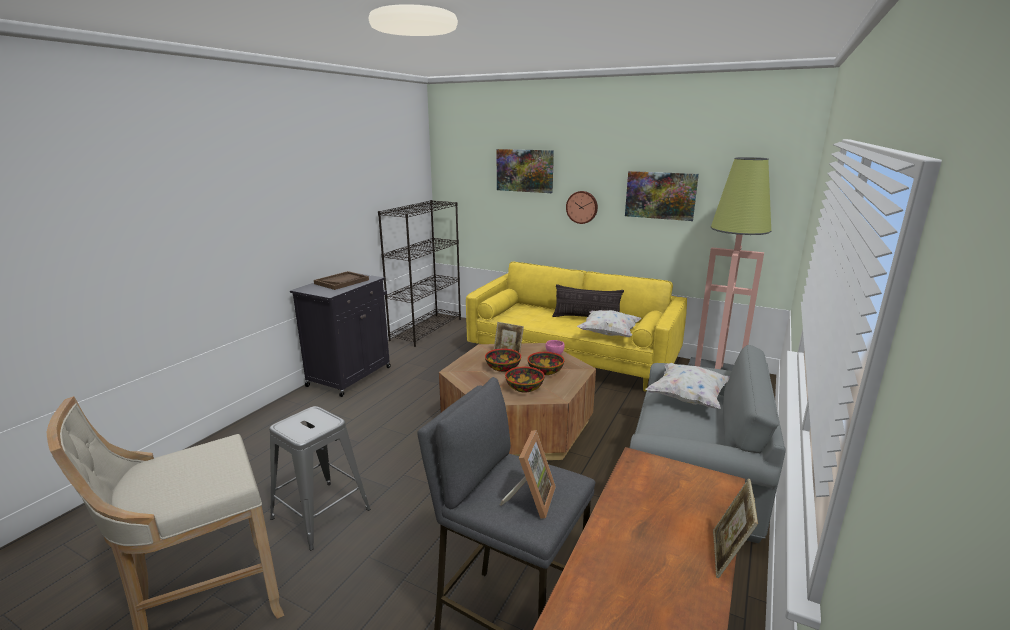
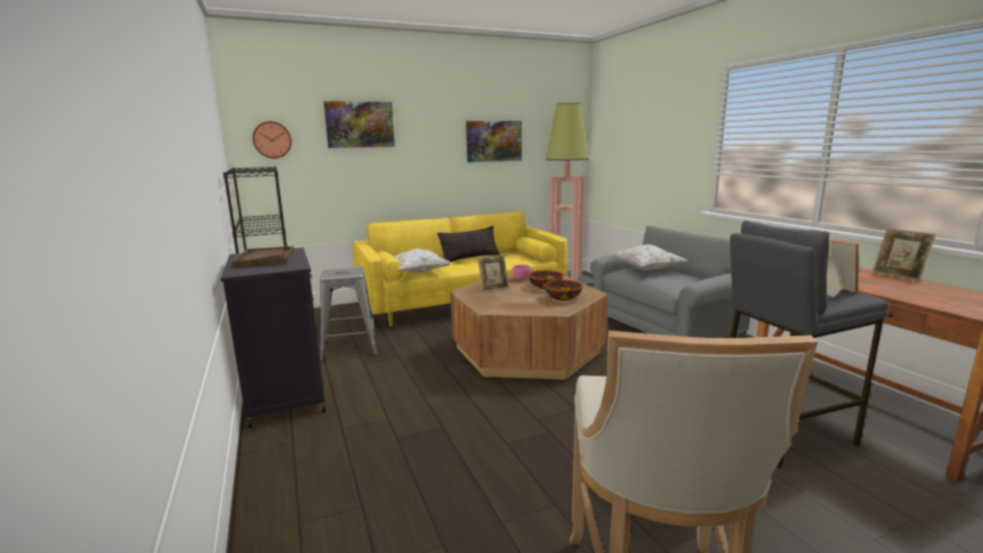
camera: 50 degrees left, 5 degrees down
grey stool [269,406,370,550] -> grey stool moved to [320,267,377,361]
bowl [485,349,521,372] -> none
wall clock [566,191,598,224] -> wall clock moved to [253,121,292,158]
white pillow [577,310,641,337] -> white pillow moved to [394,249,451,273]

